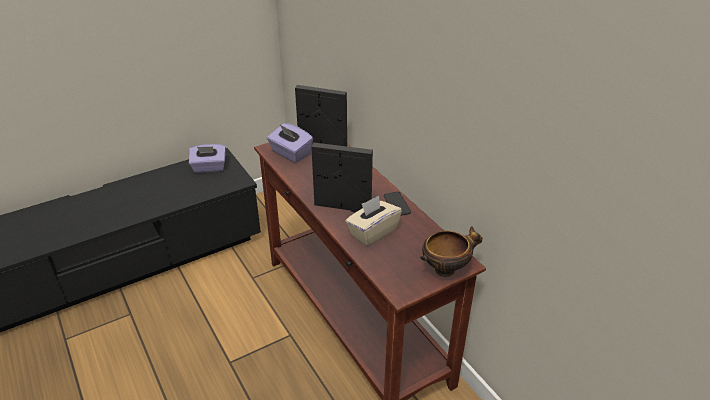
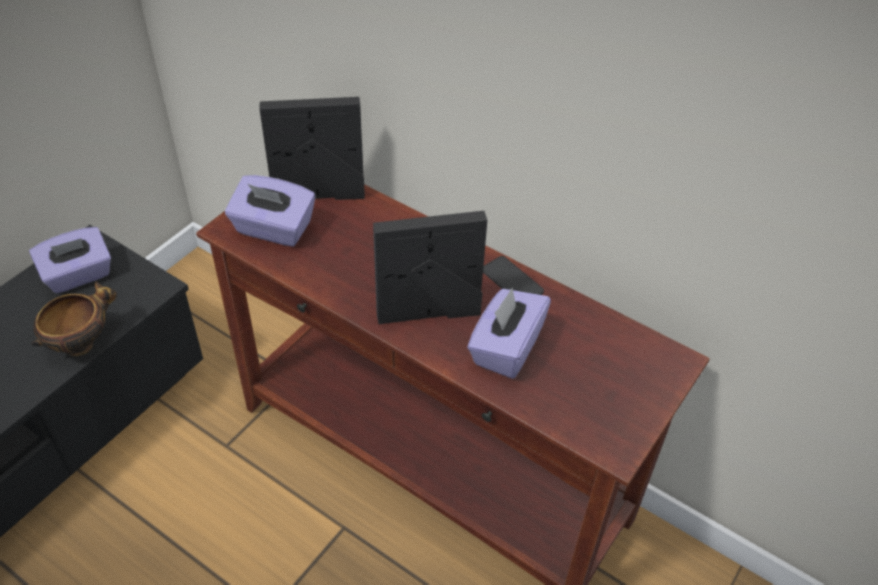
camera: 25 degrees left, 10 degrees up
beige tissue box [345,196,402,246] -> purple tissue box [467,288,551,379]
bowl [420,226,483,277] -> bowl moved to [31,281,117,356]

